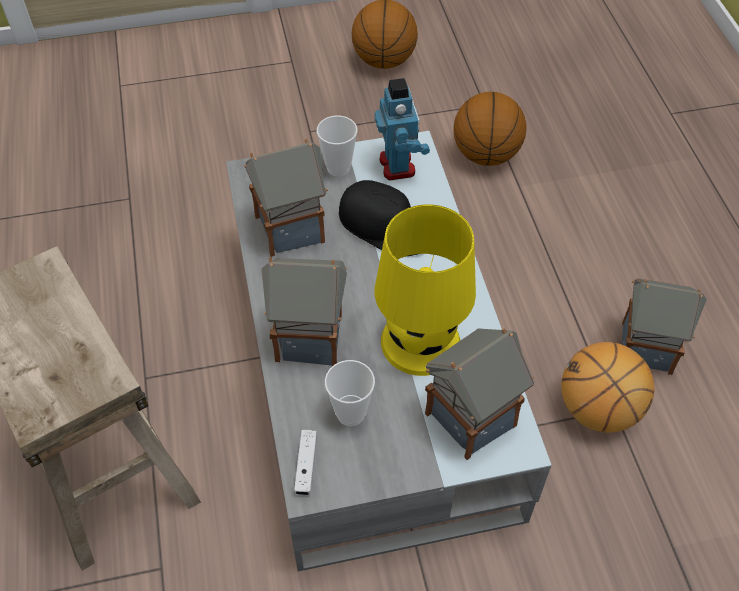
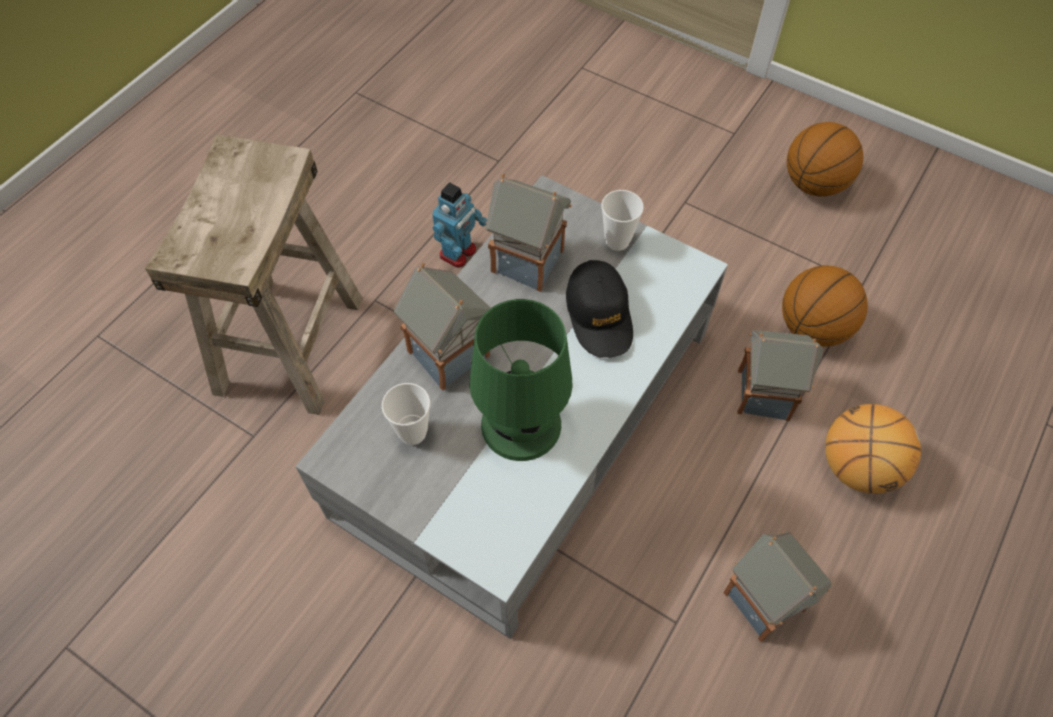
camera: 45 degrees right, 5 degrees up
white game controller [294,430,317,495] -> none
toy robot [374,78,430,181] -> toy robot moved to [432,182,487,268]
yellow table lamp [375,204,476,376] -> green table lamp [470,299,572,461]
toy house [425,328,534,460] -> toy house moved to [737,330,823,421]
basketball [561,342,654,433] -> basketball moved to [825,404,922,494]

